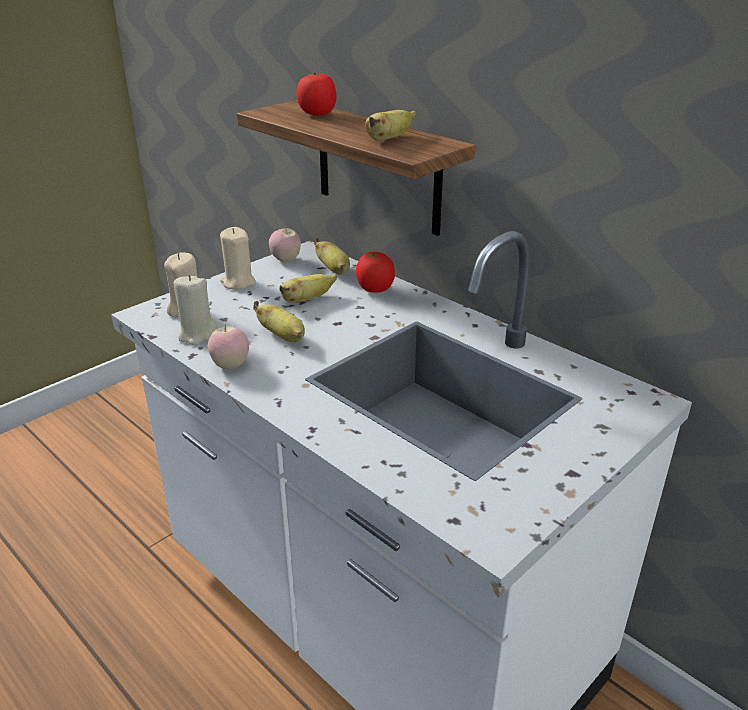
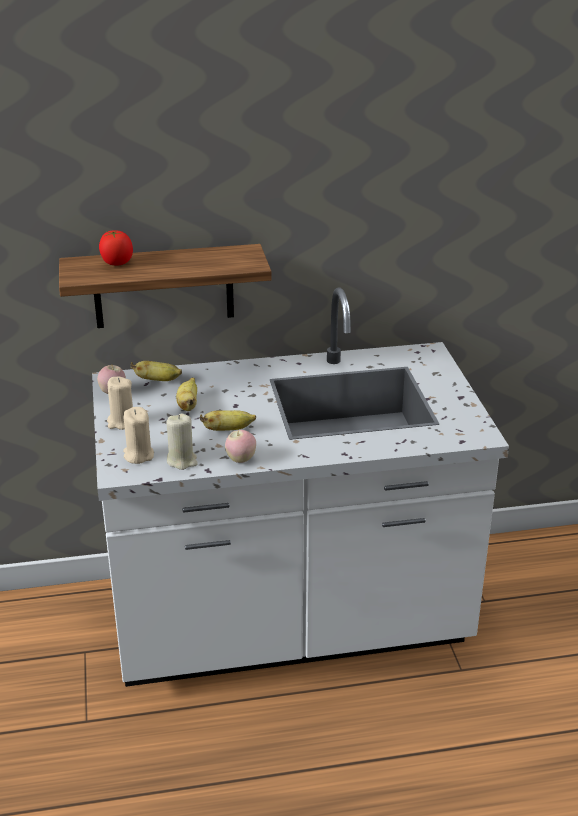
camera: 55 degrees left, 0 degrees up
tomato [356,252,395,292] -> none
banana [365,110,416,141] -> none

